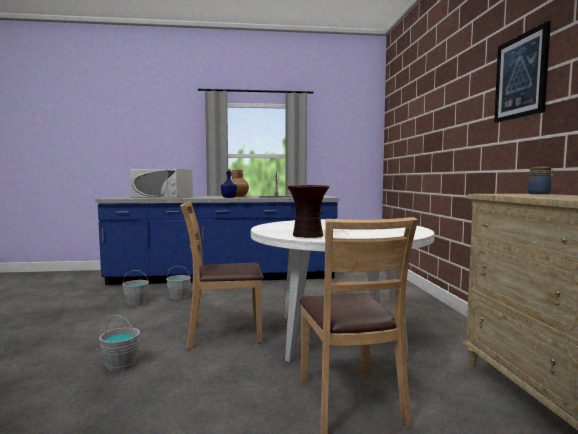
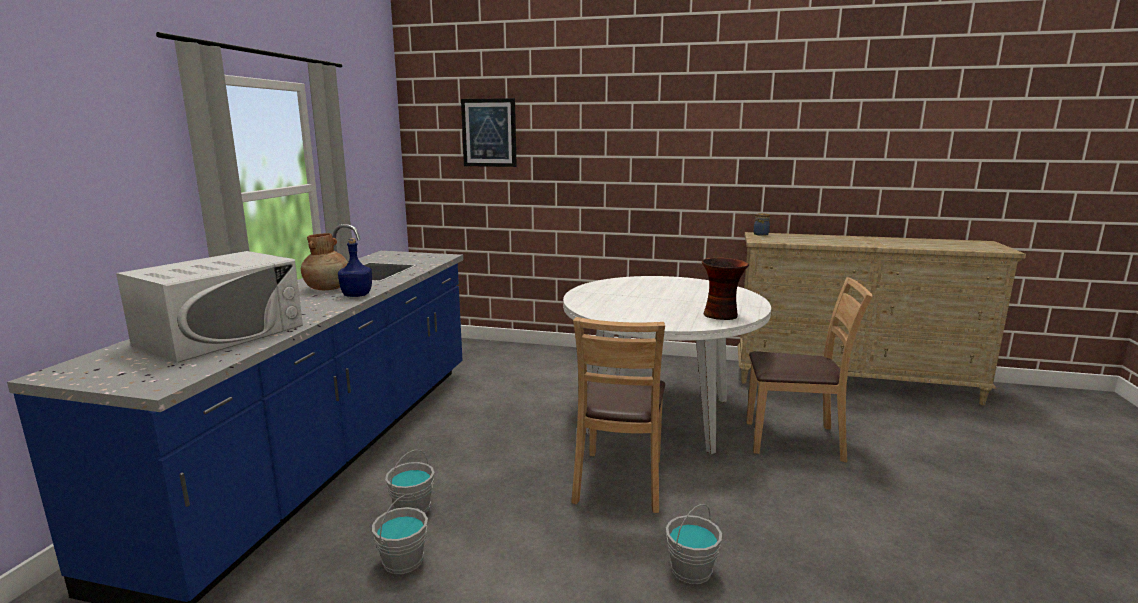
camera: 70 degrees left, 10 degrees up
picture [494,21,551,123] -> picture moved to [461,98,517,167]

